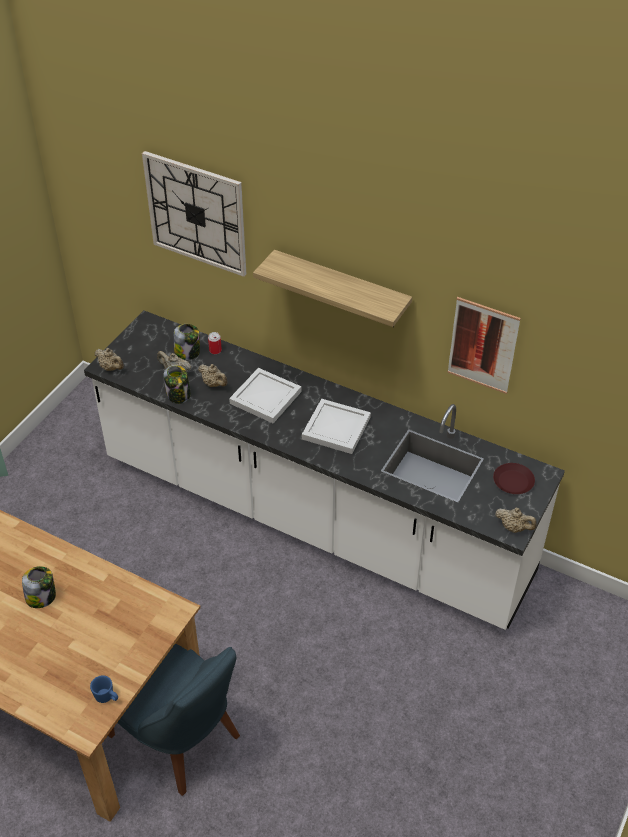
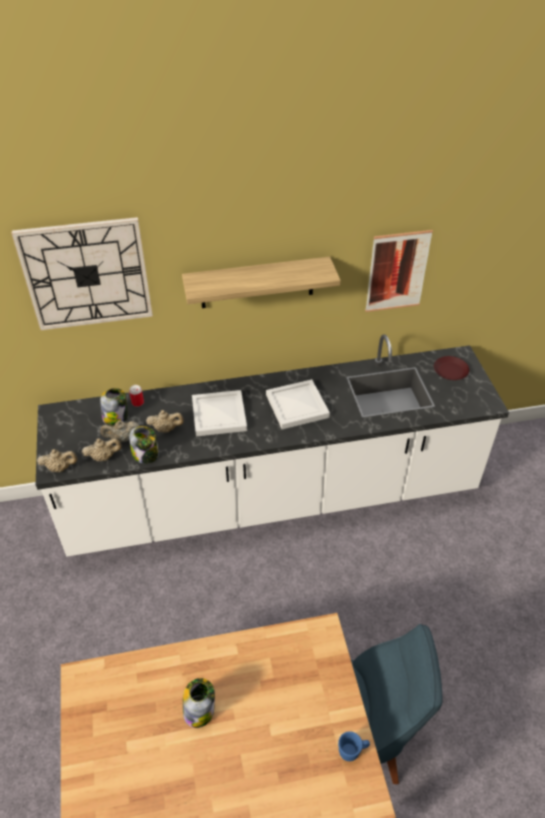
camera: 40 degrees left, 0 degrees up
beige teapot [495,508,537,533] -> beige teapot moved to [82,438,121,461]

